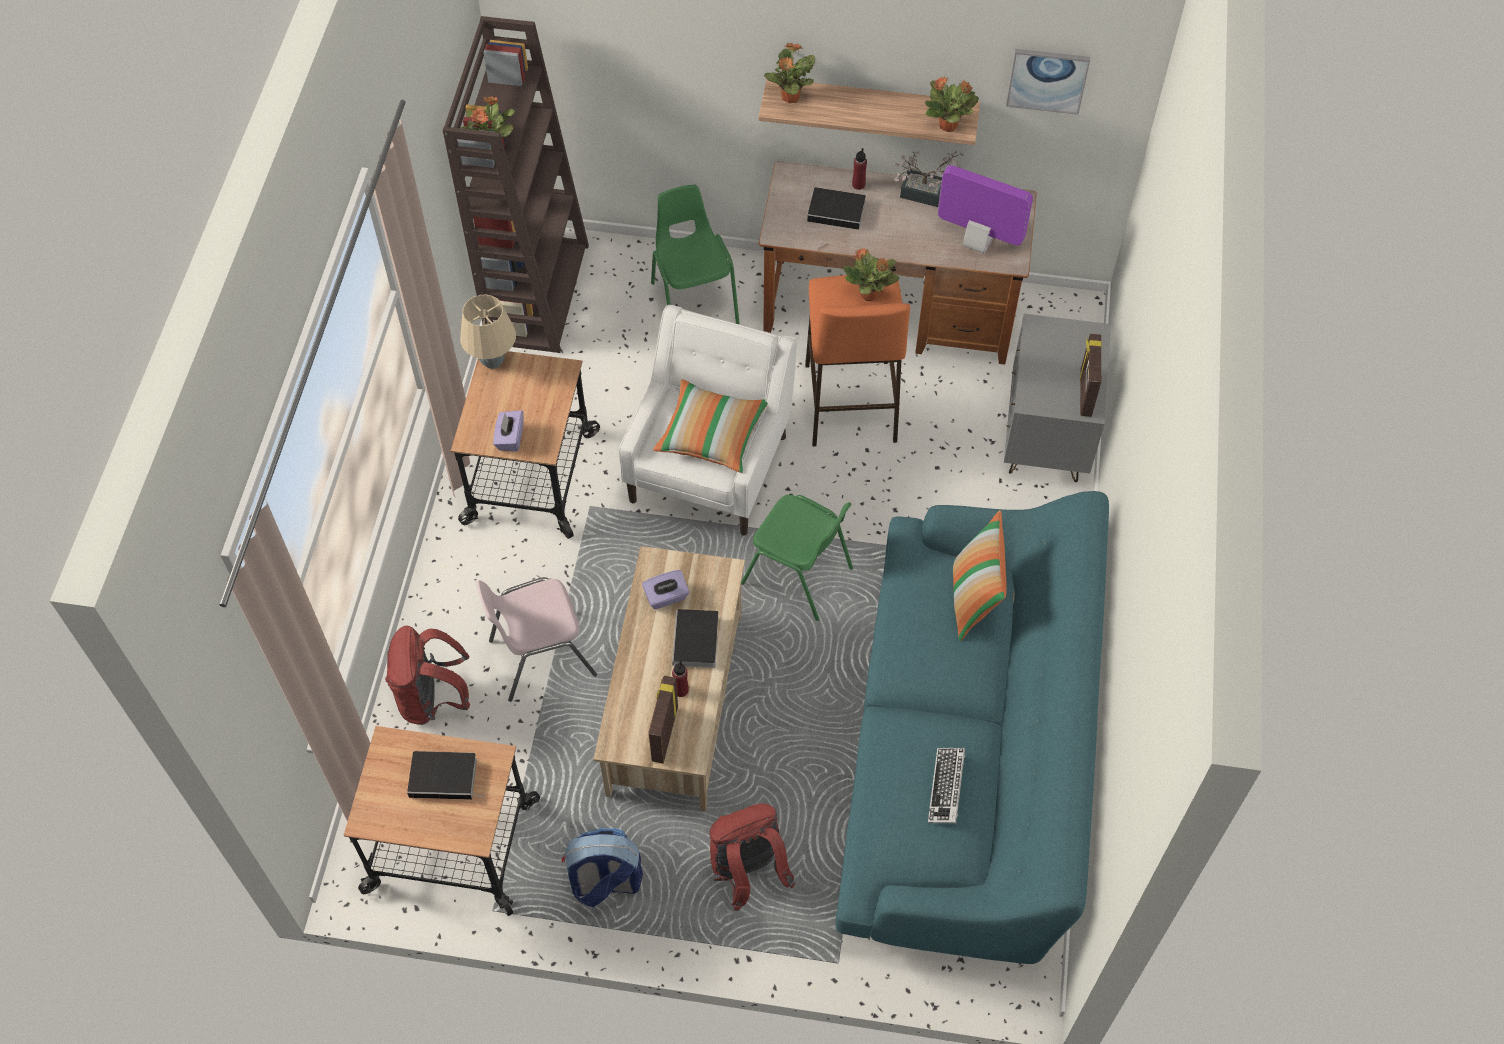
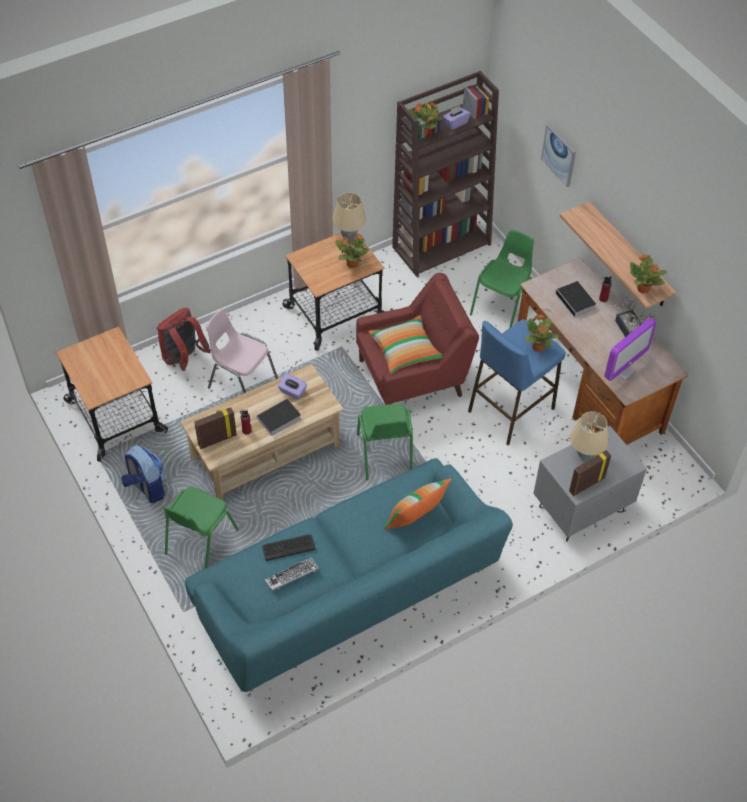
camera: 50 degrees right, 5 degrees down
book [407,751,485,800] -> none
purple tissue box [493,410,524,452] -> purple tissue box moved to [443,106,470,130]
white armchair [619,305,797,536] -> red armchair [356,273,479,405]
red backpack [709,803,796,911] -> green chair [162,487,239,568]
potted plant [764,42,815,103] -> potted plant moved to [335,233,369,268]
orange stool [805,275,910,446] -> blue stool [468,319,566,445]
monitor [938,165,1033,253] -> monitor turned 60 degrees clockwise [604,318,657,381]
picture [1006,49,1090,115] -> picture moved to [541,124,576,187]
none -> keyboard [262,534,316,561]
none -> beige table lamp [570,411,608,460]

